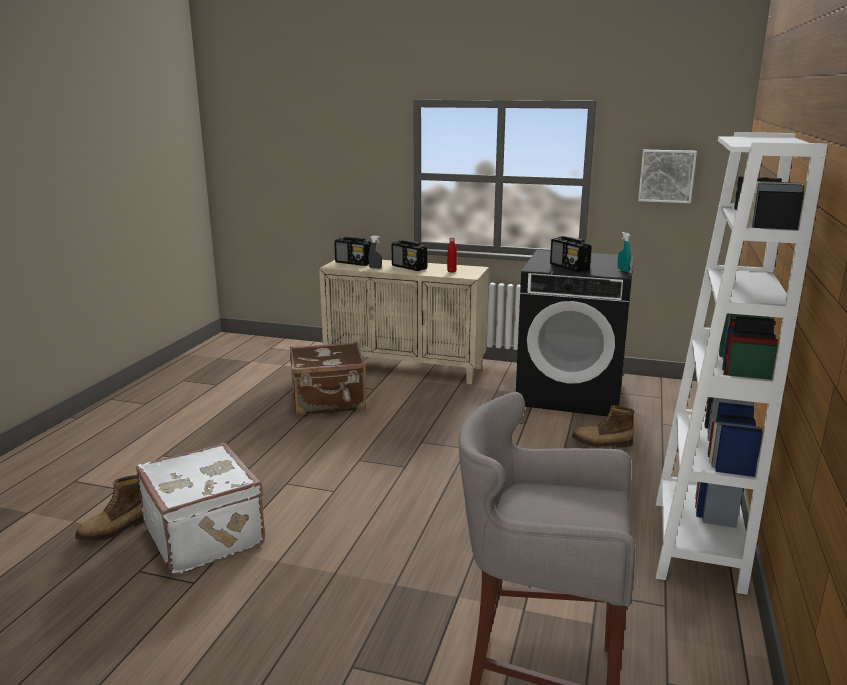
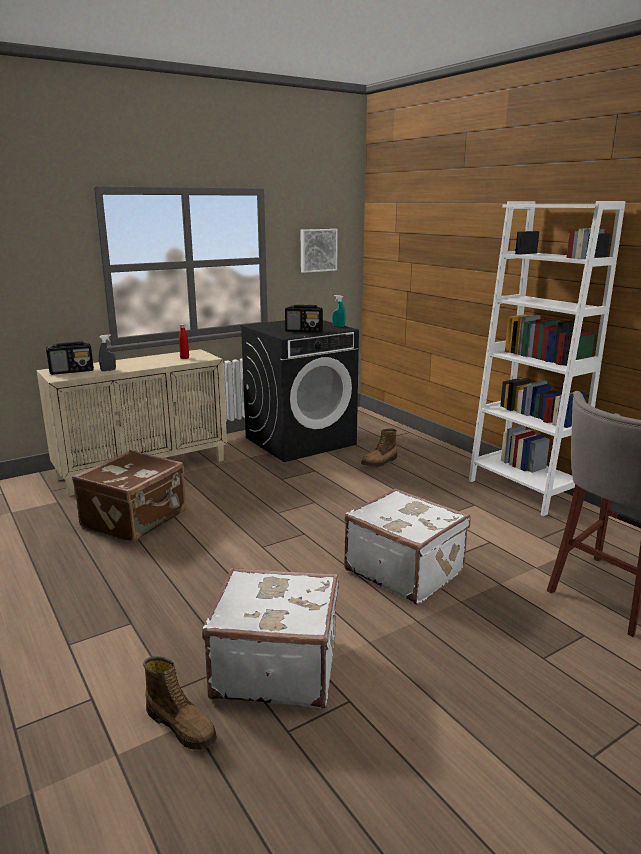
camera: 50 degrees left, 0 degrees up
boot [75,475,144,542] -> boot turned 45 degrees counterclockwise [143,656,217,750]
radio [392,240,427,271] -> none
none -> white suitcase [344,488,470,605]

